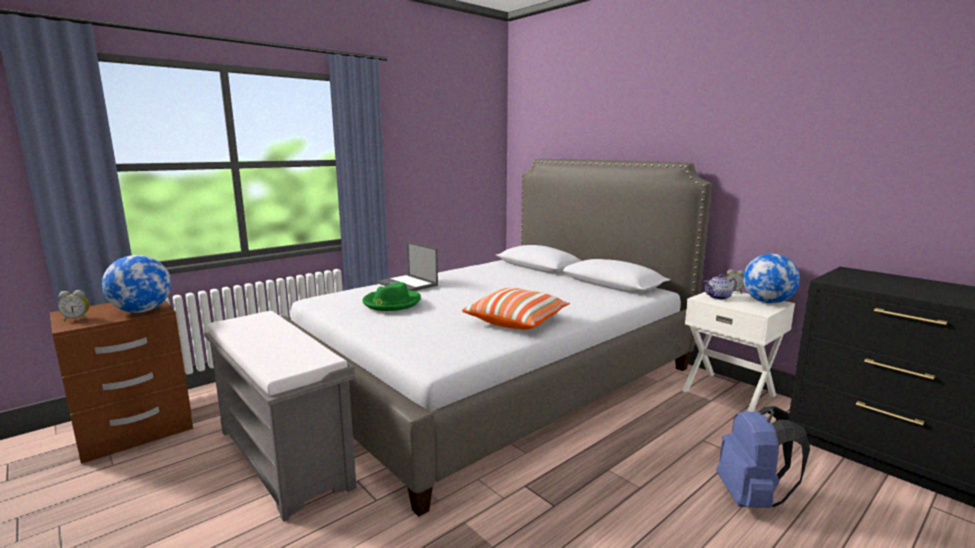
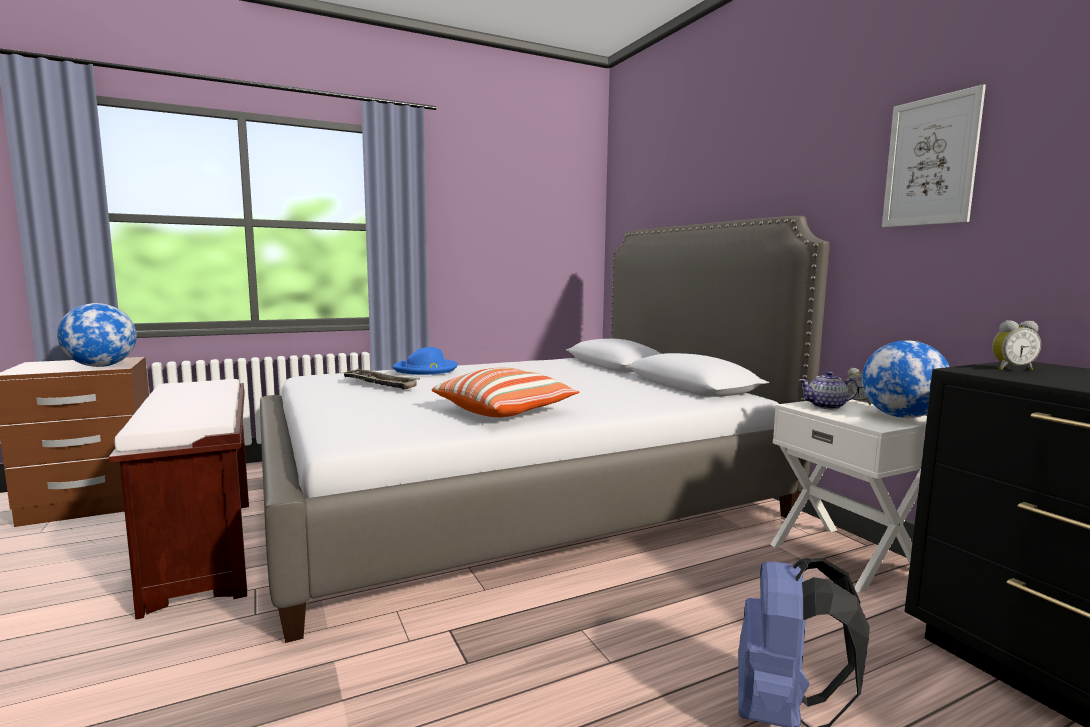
camera: 15 degrees right, 5 degrees down
alarm clock [58,290,90,321] -> alarm clock moved to [992,320,1041,370]
grey bench [204,311,357,522] -> brown bench [109,379,249,620]
green hat [362,282,421,311] -> tray [343,369,419,390]
laptop [376,242,438,291] -> blue hat [392,347,458,375]
none -> picture [882,84,986,227]

